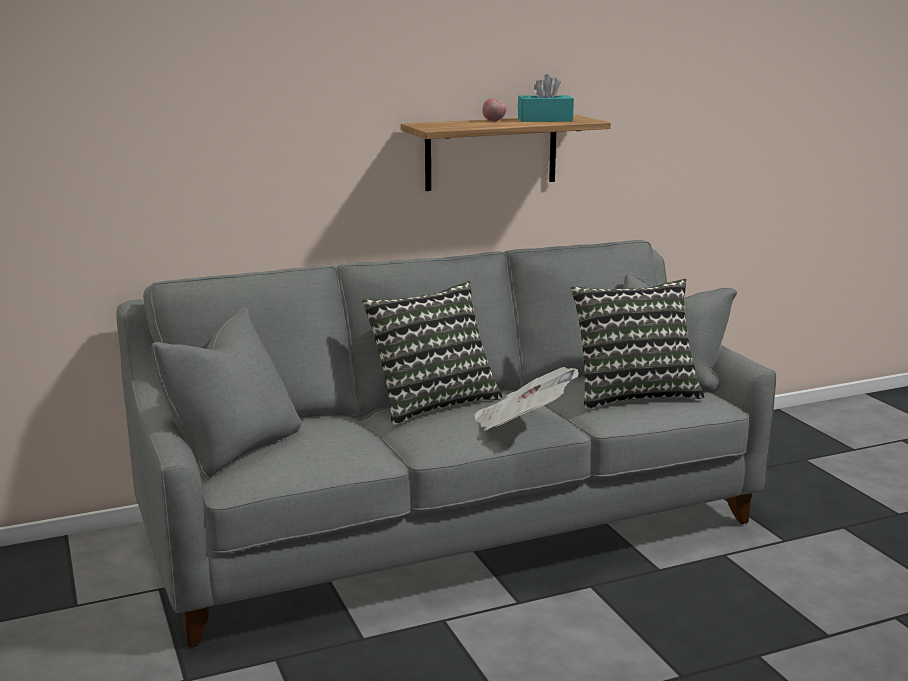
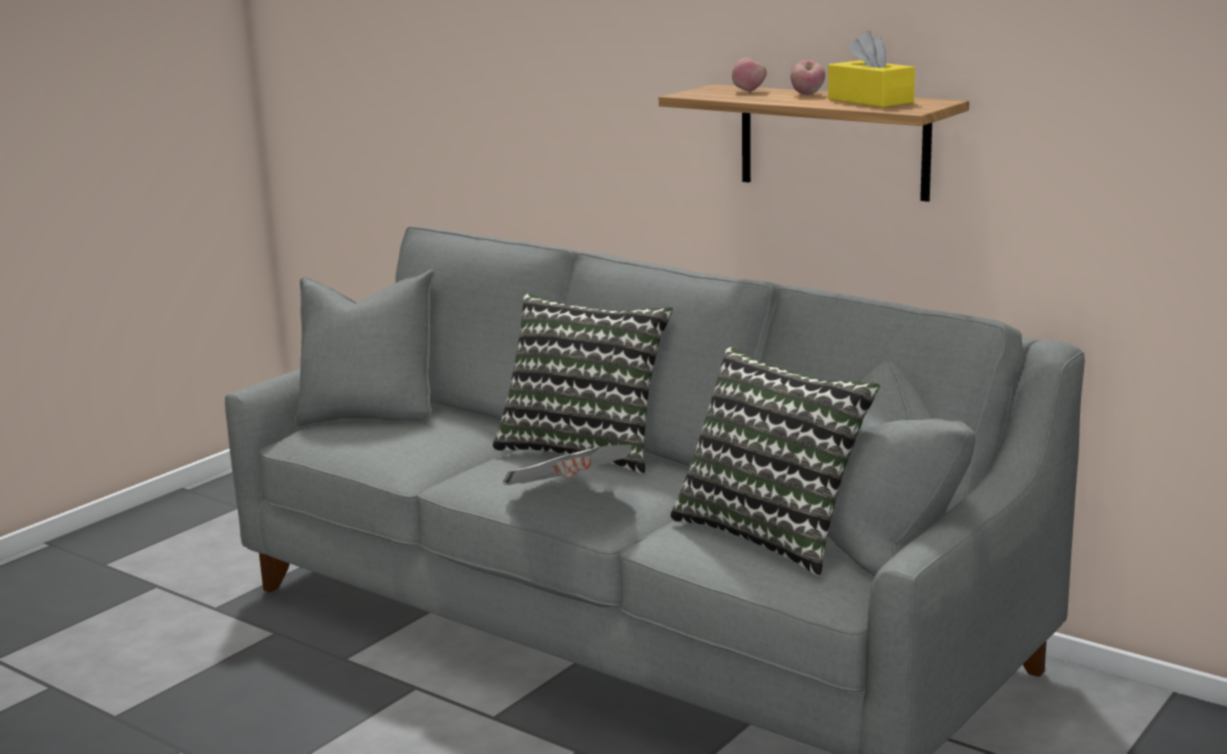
camera: 60 degrees right, 0 degrees up
turquoise tissue box [518,74,574,122] -> yellow tissue box [828,31,915,107]
none -> apple [732,58,767,91]

